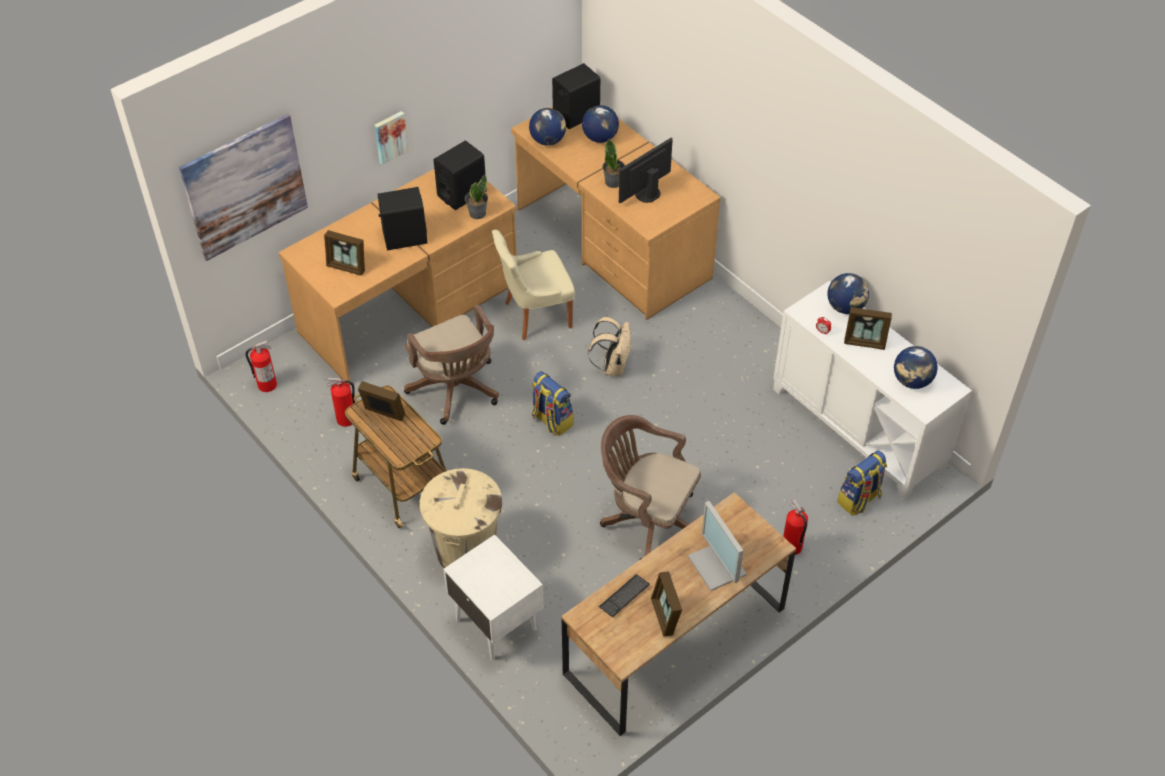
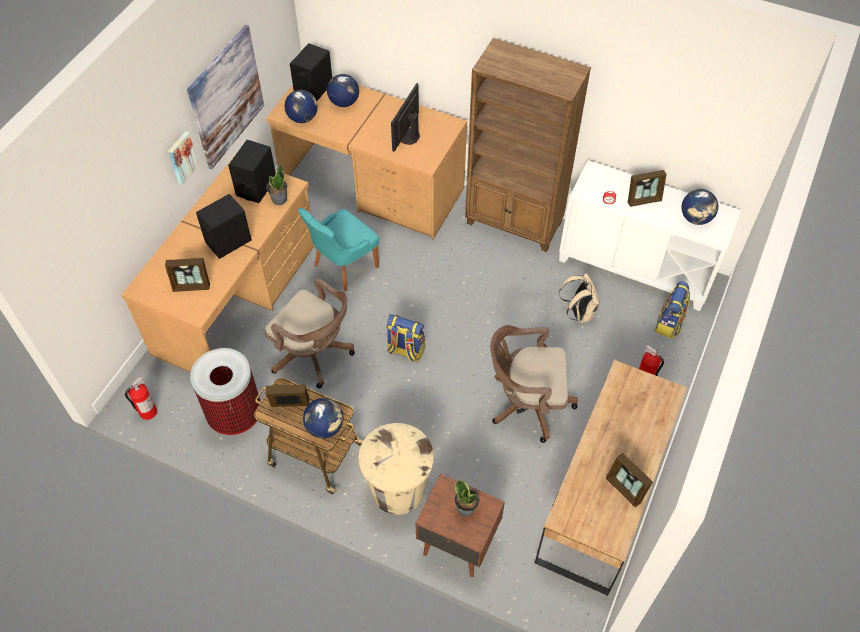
camera: 25 degrees left, 5 degrees up
picture [179,114,308,261] -> picture moved to [187,25,264,169]
fire extinguisher [327,377,355,427] -> trash can [190,348,261,435]
white nightstand [443,534,544,661] -> brown nightstand [415,474,505,577]
beige chair [492,229,575,340] -> turquoise chair [298,208,379,291]
beige backpack [588,317,631,376] -> beige backpack moved to [559,273,600,323]
keyboard [599,574,650,617] -> none
potted plant [602,139,625,188] -> potted plant moved to [455,480,480,517]
monitor [688,501,747,591] -> none
globe [827,273,869,314] -> globe moved to [303,398,343,438]
none -> brown bookcase [465,38,591,252]

